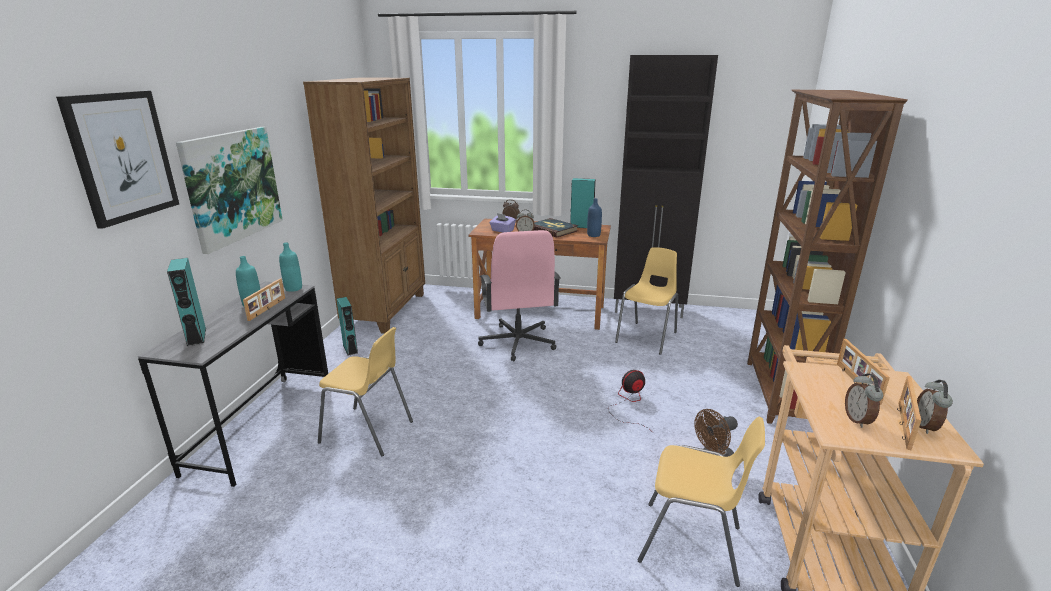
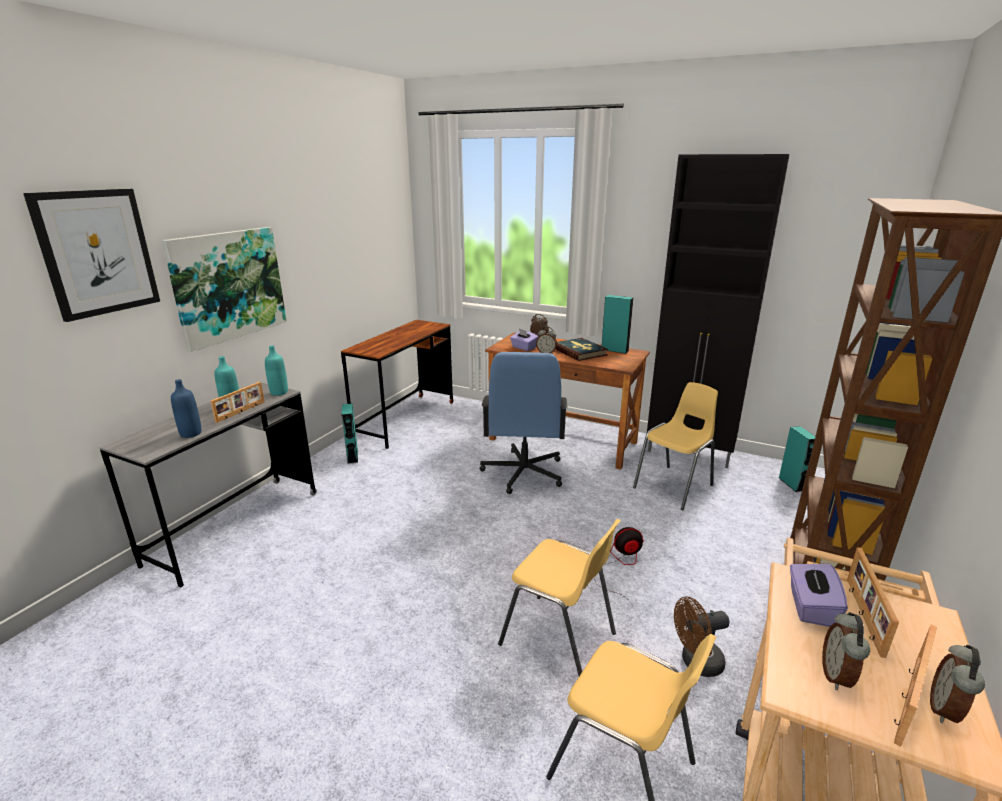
camera: 15 degrees right, 0 degrees up
turquoise speaker [167,258,206,346] -> turquoise speaker moved to [779,426,815,492]
brown bookcase [303,77,425,334] -> brown desk [341,320,454,449]
yellow chair [318,327,413,456] -> yellow chair moved to [498,519,621,676]
pink office chair [478,230,560,361] -> blue office chair [480,352,568,494]
blue bottle [587,198,602,237] -> blue bottle moved to [171,379,201,438]
none -> purple tissue box [790,563,848,627]

